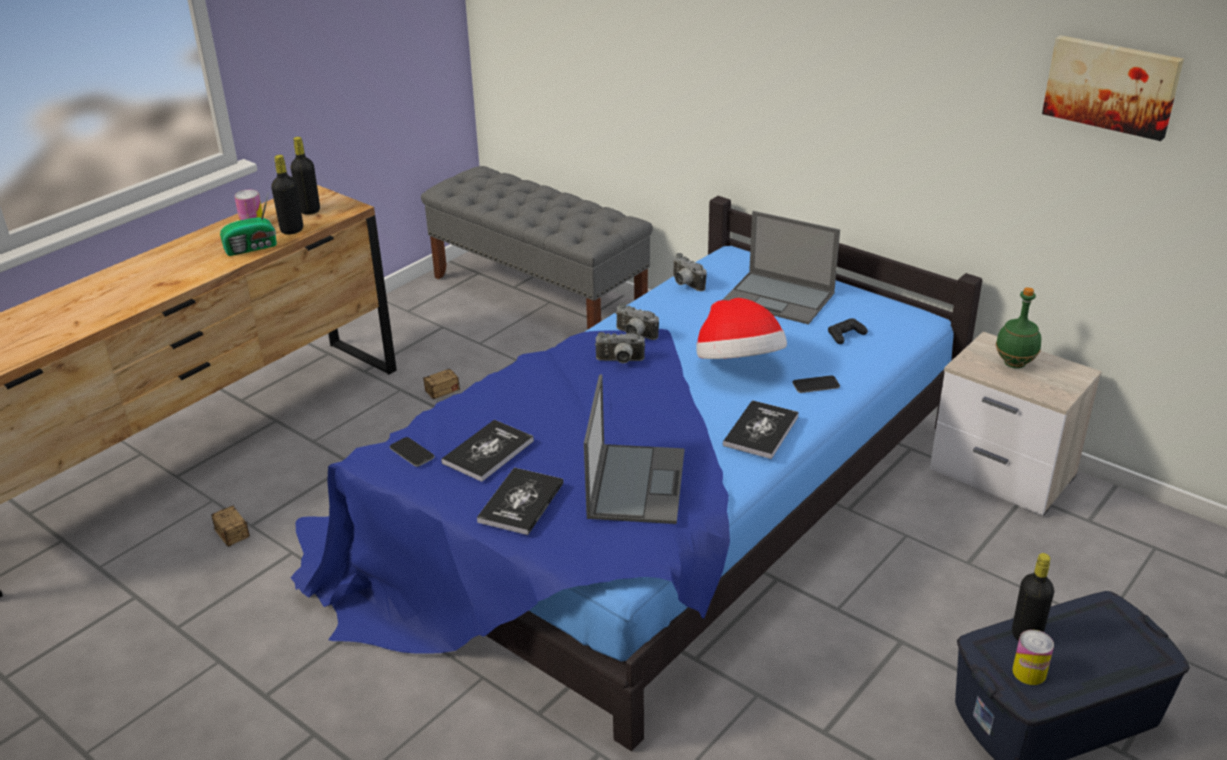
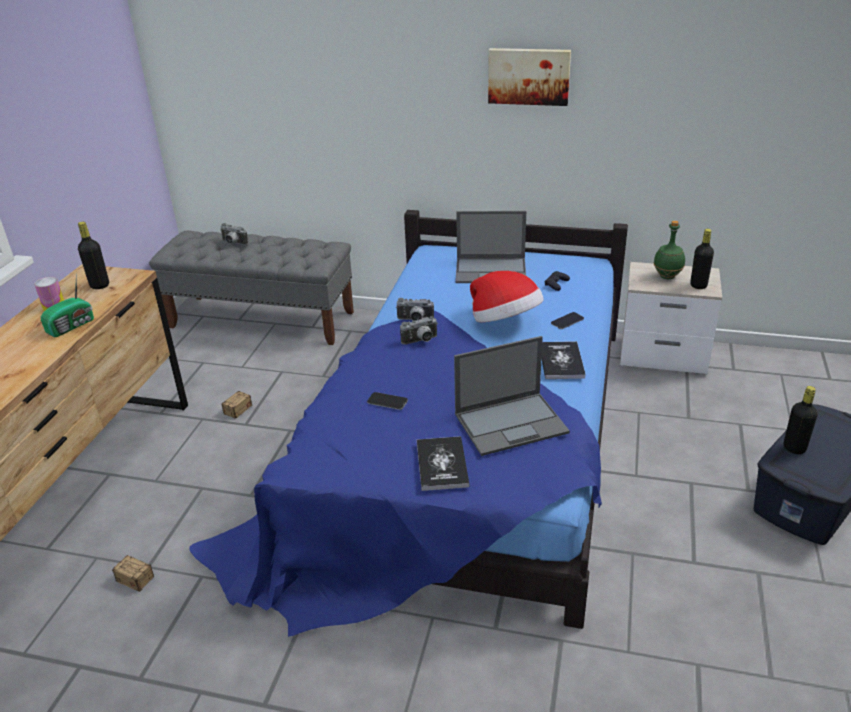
camera: 25 degrees left, 0 degrees up
black bottle [271,155,303,235] -> black bottle moved to [690,229,714,289]
phone [390,437,434,467] -> phone moved to [367,392,408,410]
book [441,420,534,482] -> none
laptop [584,374,684,524] -> laptop turned 90 degrees clockwise [454,336,570,456]
camera [673,253,707,291] -> camera moved to [220,223,248,245]
can [1012,630,1054,685] -> none
picture [1042,35,1184,141] -> picture moved to [488,48,571,106]

